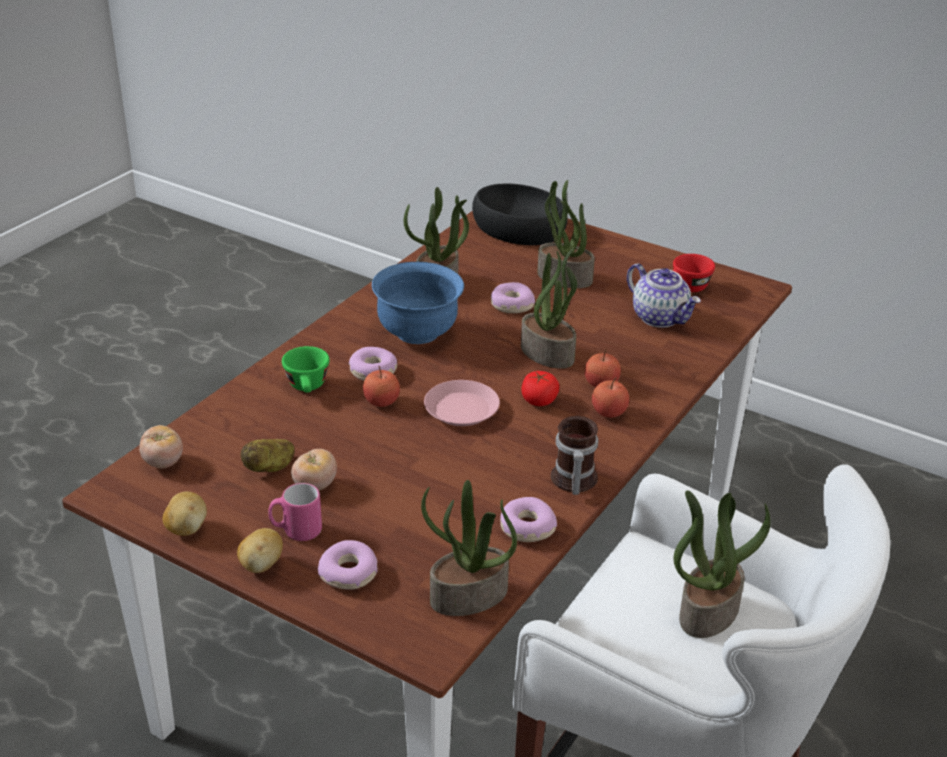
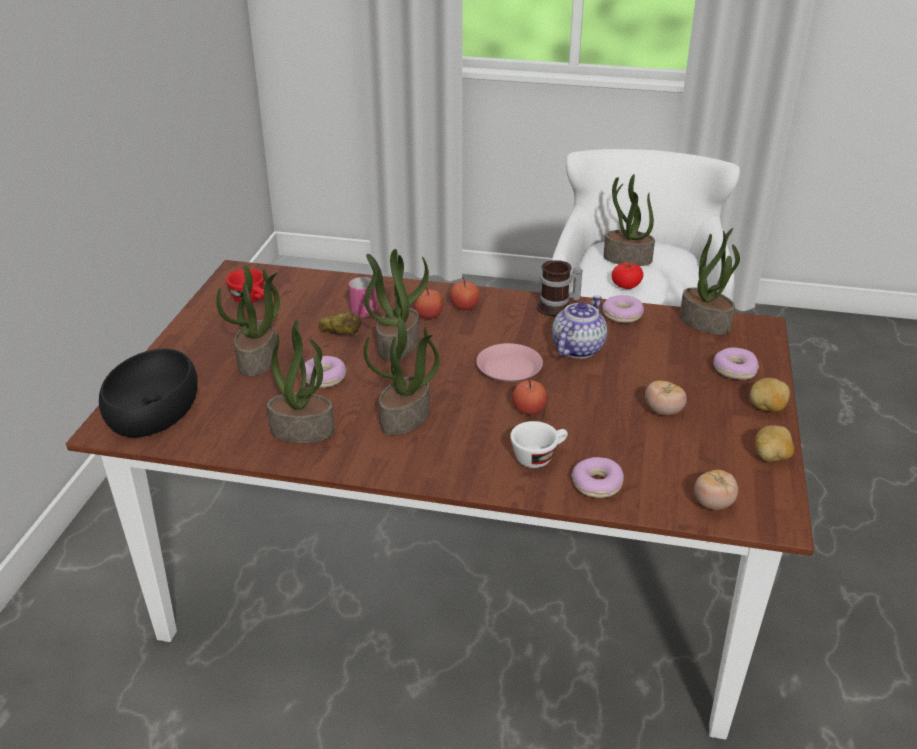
camera: 110 degrees left, 0 degrees up
potato [241,439,295,472] -> potato moved to [319,312,361,335]
pink mug [268,483,322,541] -> pink mug moved to [349,277,377,318]
green cup [282,346,329,393] -> white cup [510,421,568,468]
donut [349,347,397,381] -> donut moved to [571,457,624,498]
blue bowl [372,262,464,344] -> potted plant [364,319,440,435]
tomato [521,371,560,406] -> tomato moved to [612,263,643,289]
teapot [627,263,701,328] -> teapot moved to [552,295,607,359]

